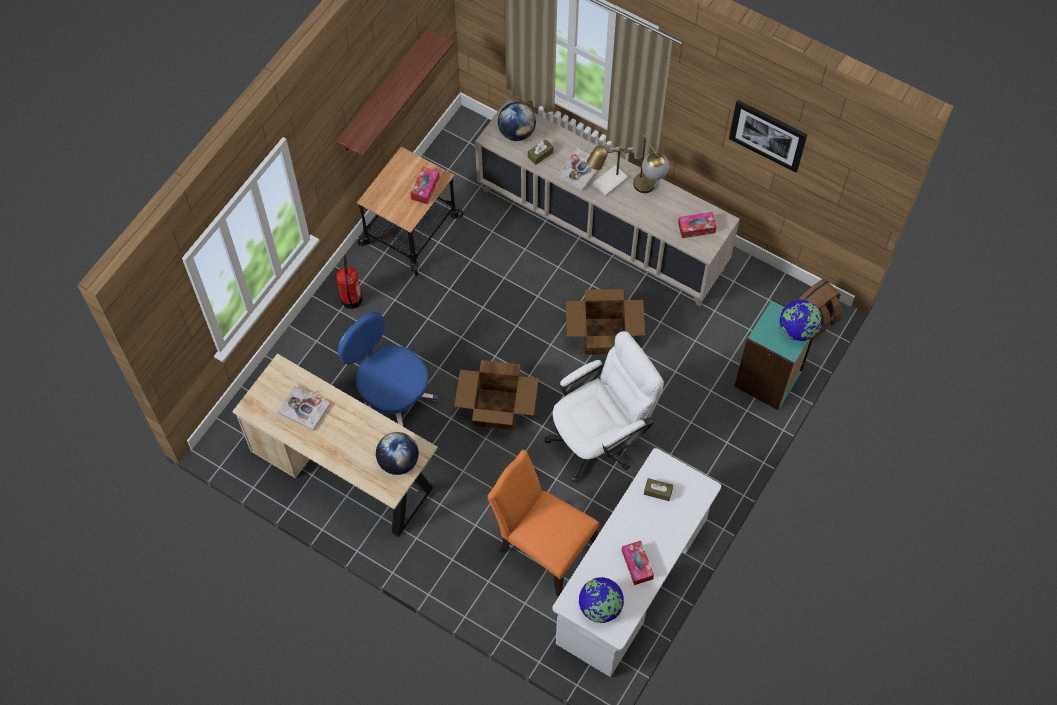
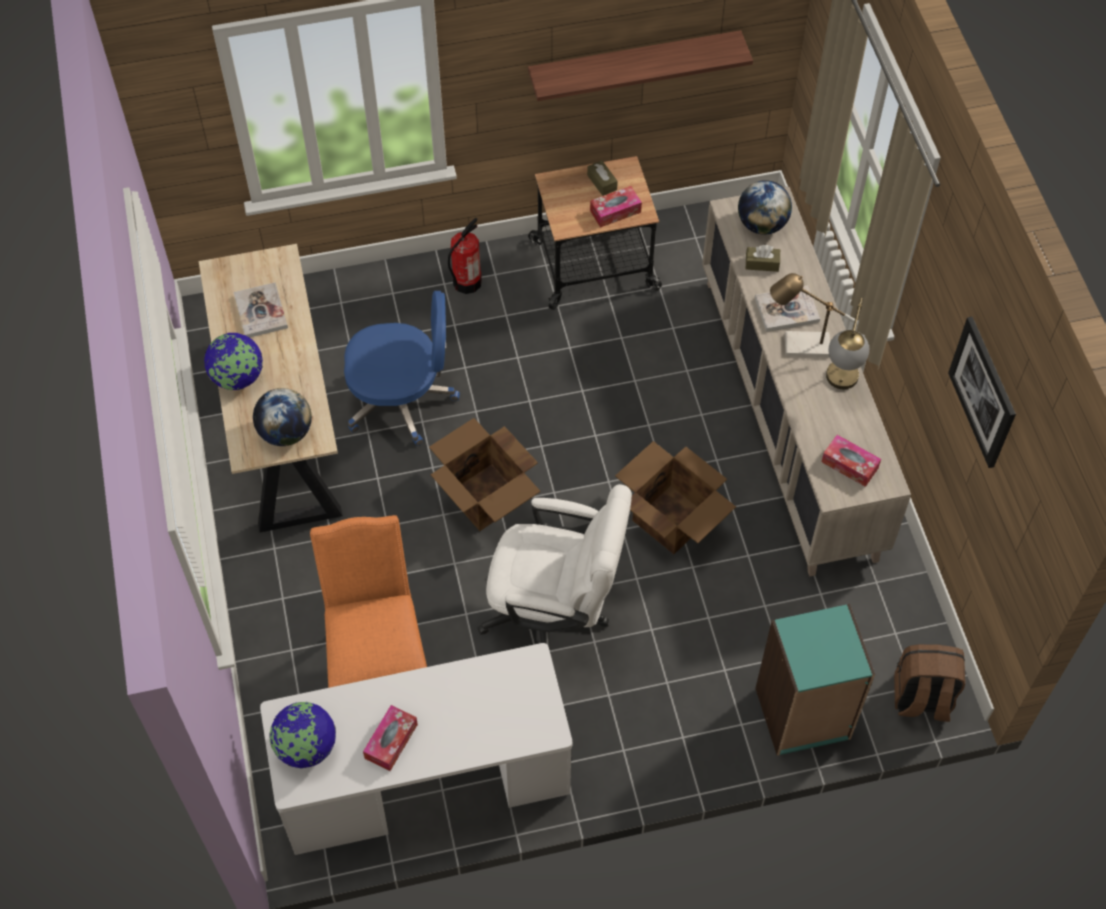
camera: 45 degrees right, 5 degrees down
blue office chair [338,312,438,427] -> blue office chair turned 90 degrees clockwise [344,291,460,446]
brown tissue box [644,478,673,501] -> brown tissue box moved to [587,160,618,196]
globe [780,300,822,341] -> globe moved to [204,333,263,390]

